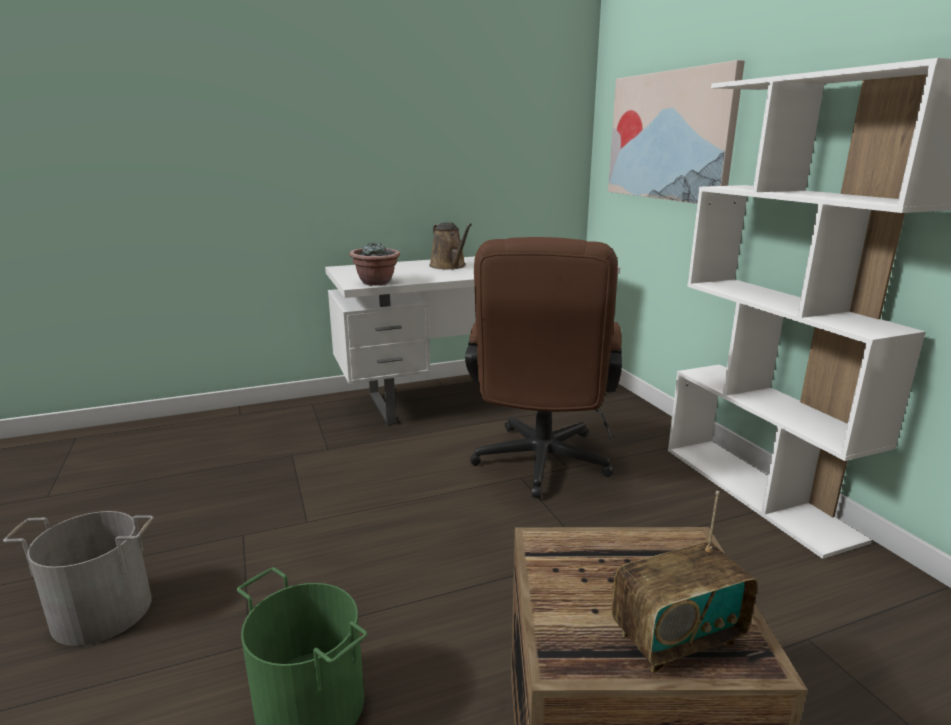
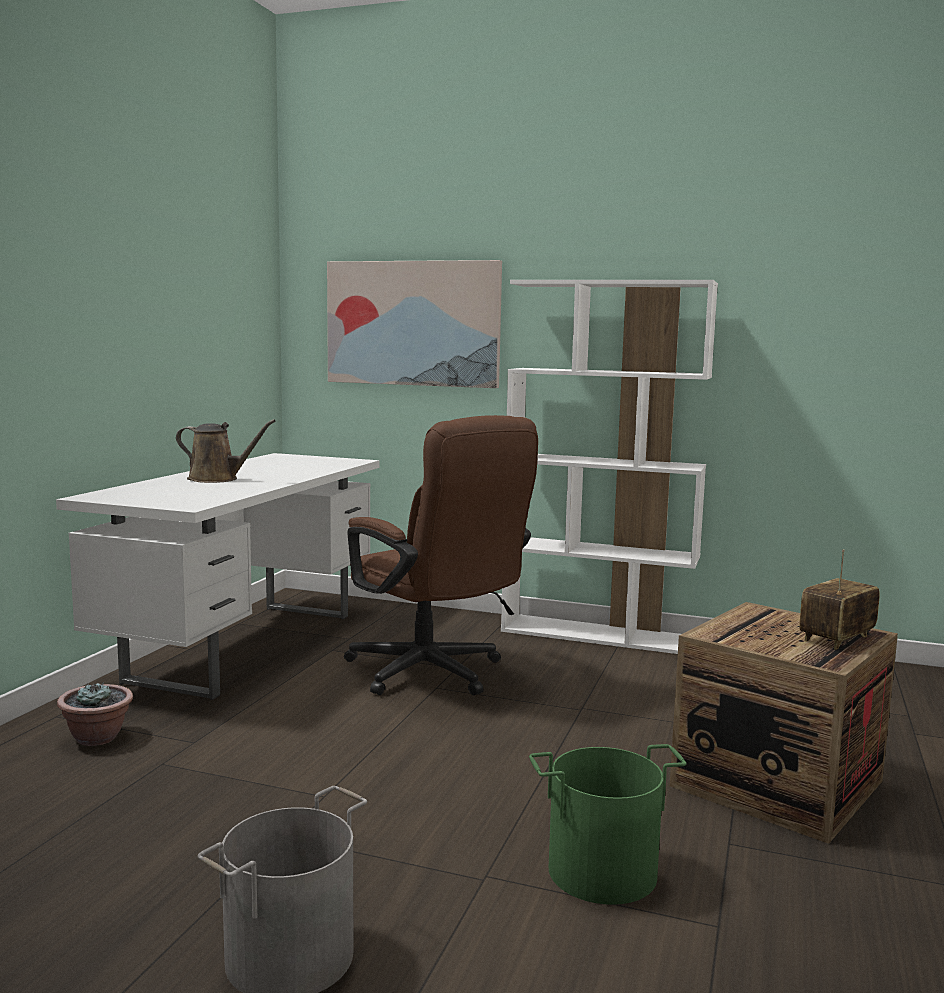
camera: 50 degrees left, 10 degrees down
potted plant [350,242,400,286] -> potted plant moved to [57,683,133,746]
radio [612,491,757,673] -> radio turned 150 degrees counterclockwise [799,549,880,650]

